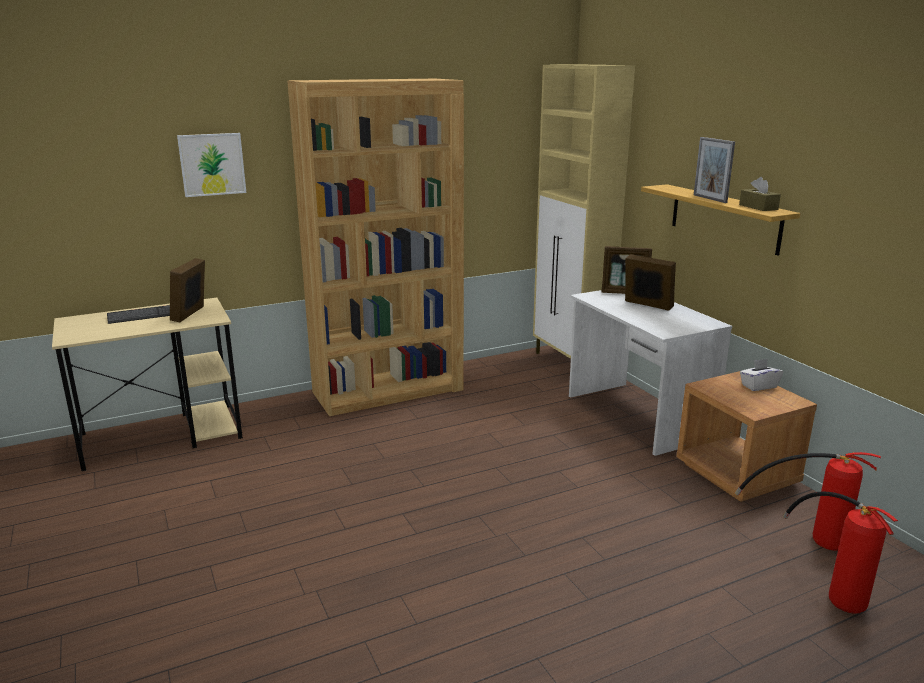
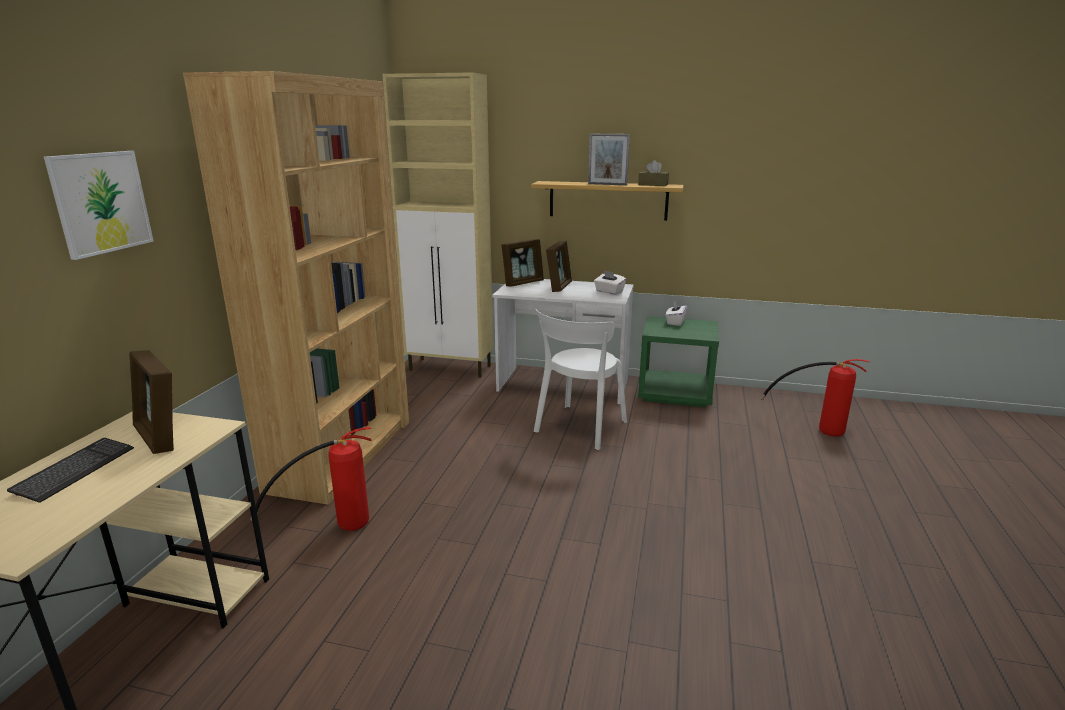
camera: 50 degrees left, 0 degrees up
picture frame [625,254,676,311] -> picture frame turned 120 degrees clockwise [546,241,572,292]
brown nightstand [676,371,817,502] -> green nightstand [638,316,719,407]
fire extinguisher [735,452,881,550] -> fire extinguisher moved to [250,427,372,531]
none -> white chair [534,309,627,450]
none -> white tissue box [594,270,626,295]

